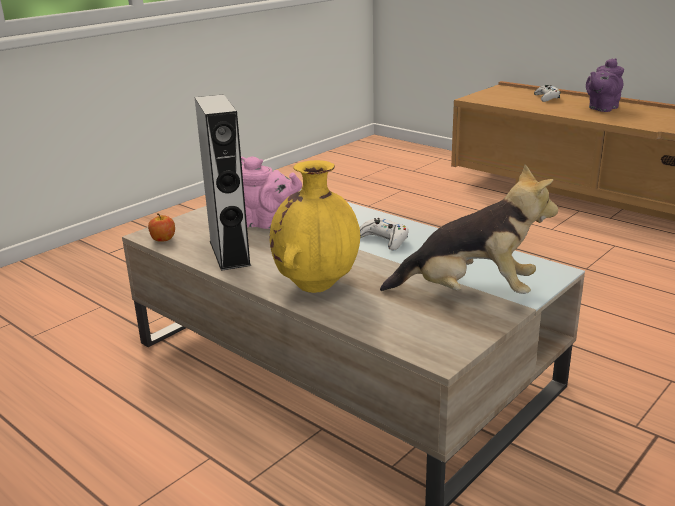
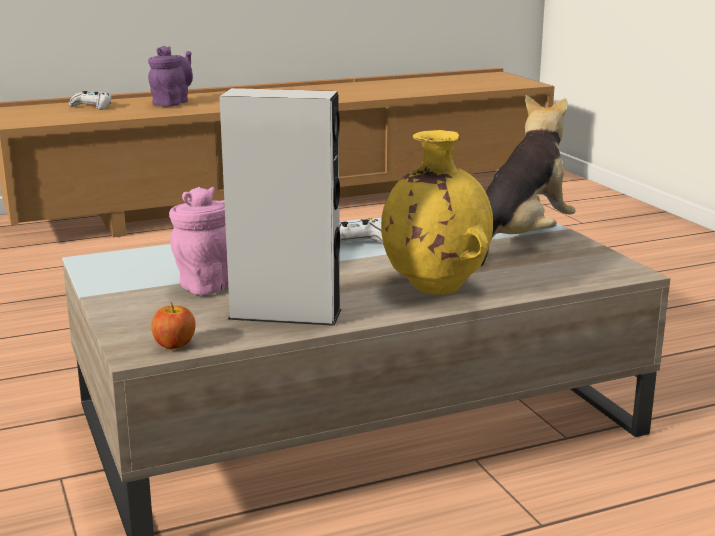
camera: 65 degrees left, 5 degrees down
purple teapot [586,58,624,112] -> purple teapot turned 135 degrees counterclockwise [148,46,193,106]

